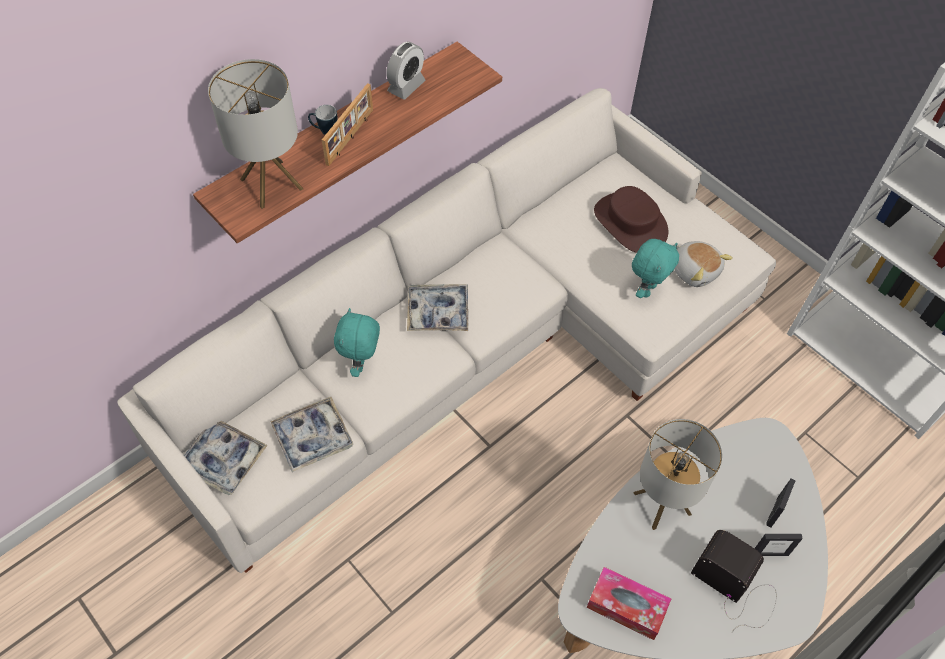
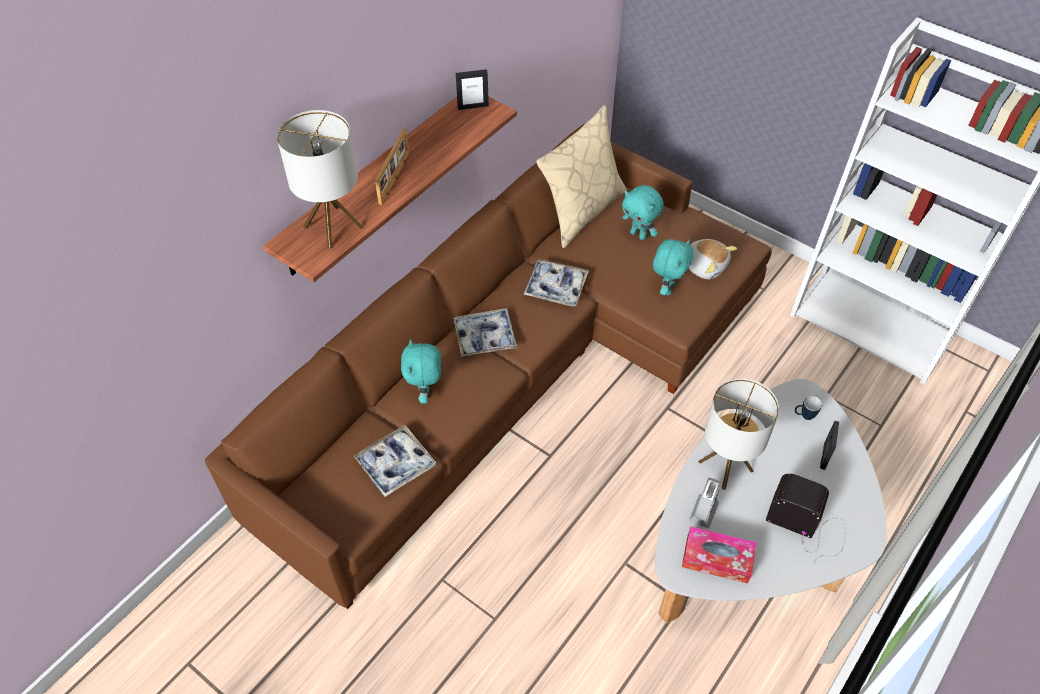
camera: 10 degrees left, 5 degrees down
white sofa [118,88,776,573] -> brown sofa [205,123,772,609]
tray [184,421,268,495] -> tray moved to [523,259,589,307]
mug [308,105,338,135] -> mug moved to [795,396,822,420]
alarm clock [386,42,425,100] -> alarm clock moved to [689,478,721,528]
brown hat [594,186,668,253] -> turquoise plush toy [622,185,664,240]
picture frame [754,534,803,556] -> picture frame moved to [456,69,489,110]
none -> beige pillow [536,105,627,248]

